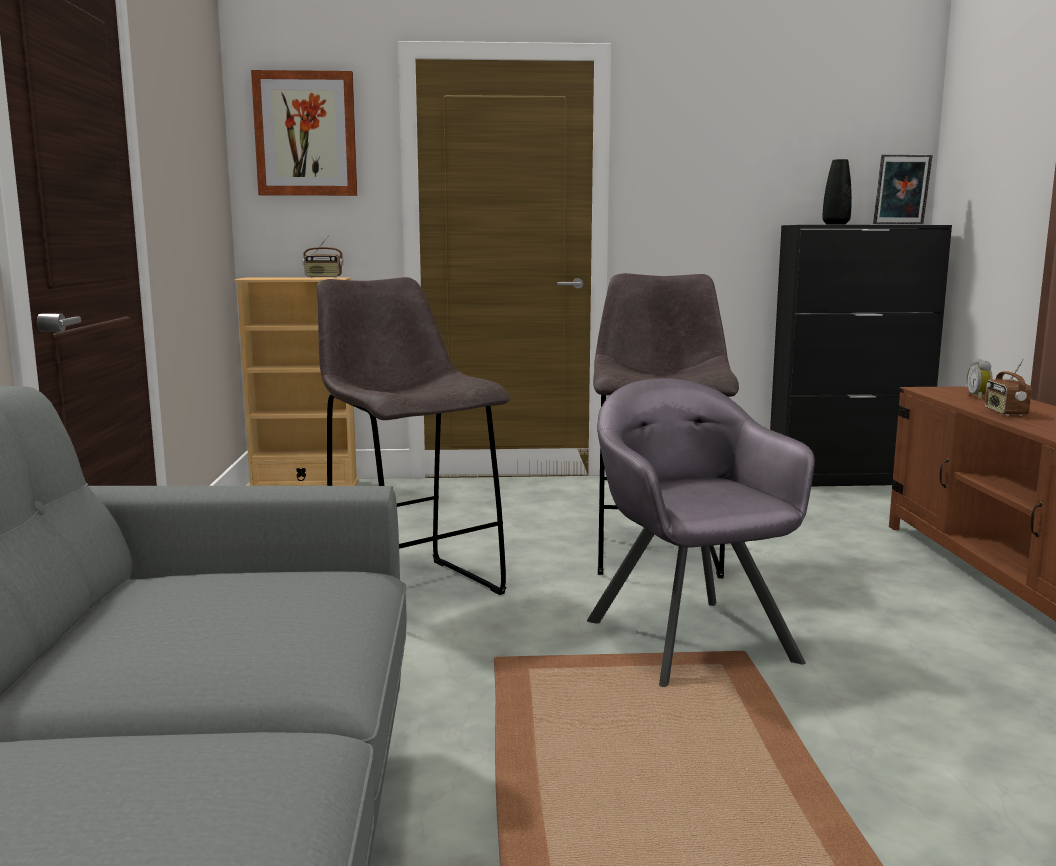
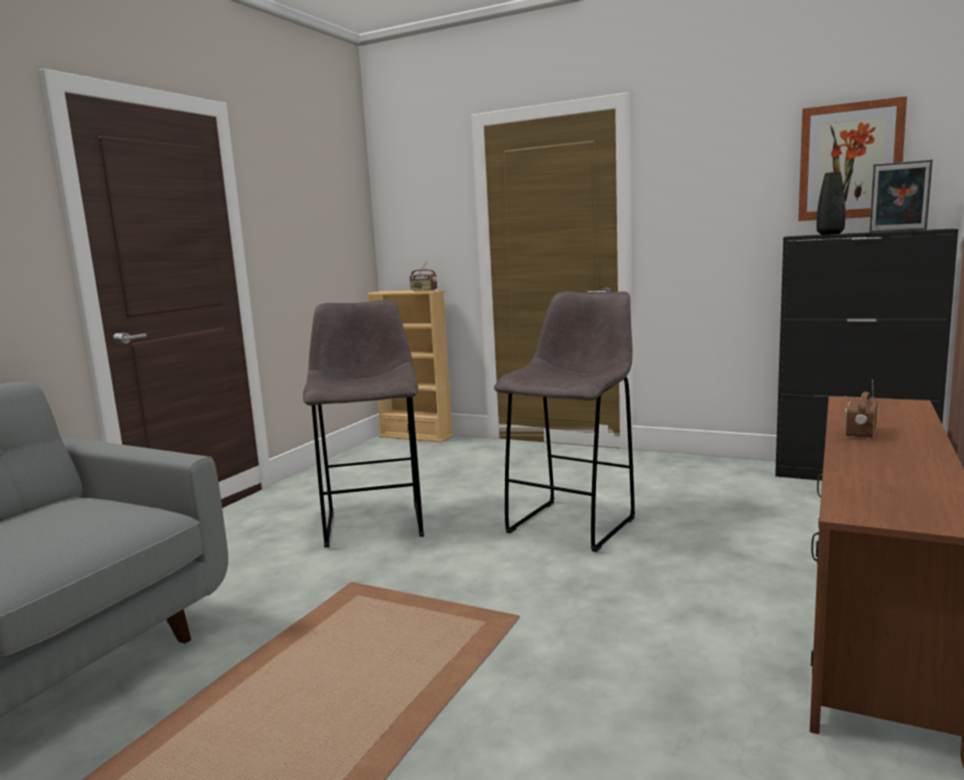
camera: 30 degrees right, 0 degrees up
picture [251,70,357,196] -> picture moved to [798,96,907,221]
grey armchair [587,378,815,687] -> none
alarm clock [967,358,993,400] -> none

